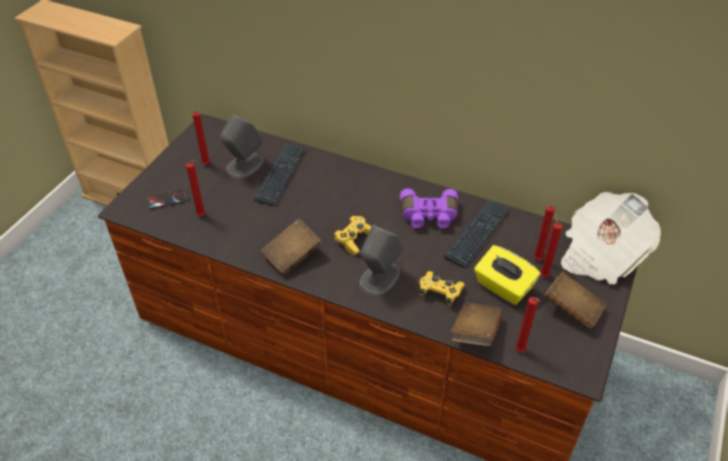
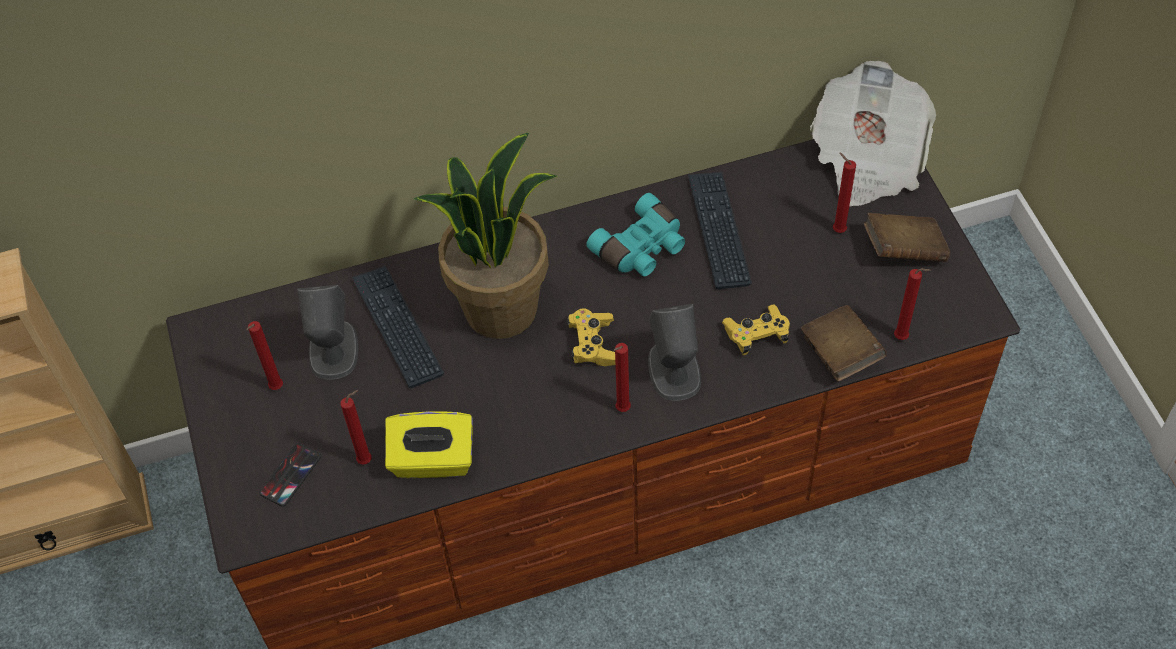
camera: 40 degrees left, 10 degrees up
brown book [261,218,322,275] -> none
purple binoculars [400,189,458,228] -> turquoise binoculars [586,193,685,277]
yellow tissue box [474,245,540,305] -> yellow tissue box moved to [385,411,473,478]
red candle [534,204,555,260] -> red candle moved to [613,343,631,412]
none -> potted plant [413,133,557,339]

